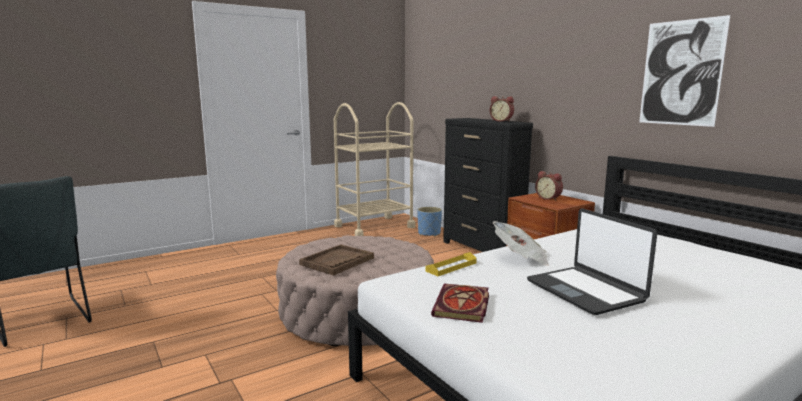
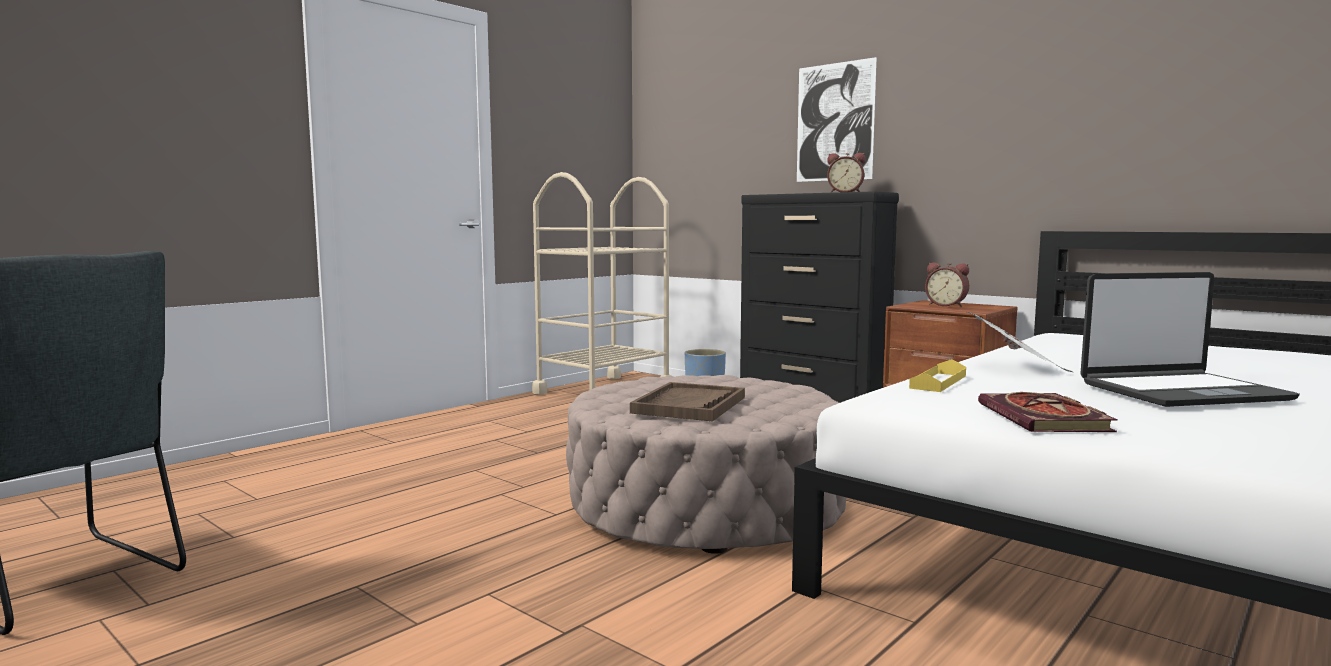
camera: 15 degrees left, 5 degrees down
laptop [527,208,657,315] -> laptop turned 60 degrees counterclockwise [1080,272,1300,407]
picture [639,15,730,127] -> picture moved to [797,57,877,182]

